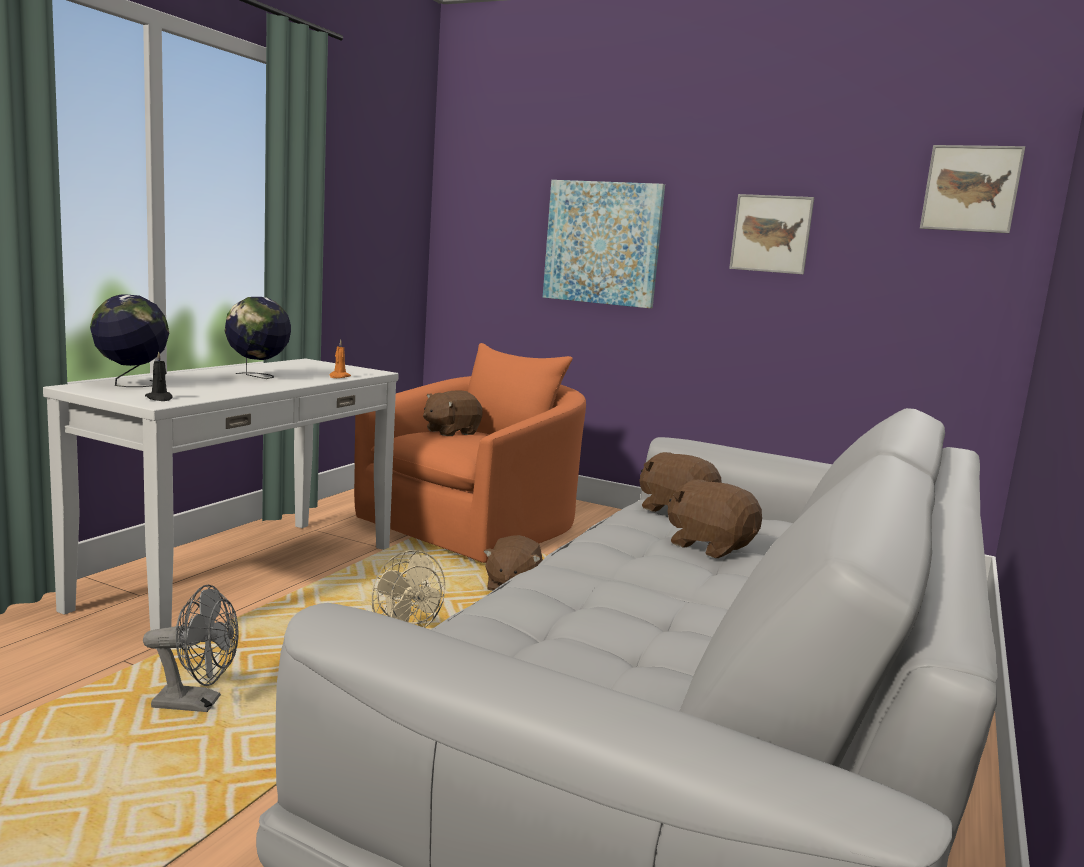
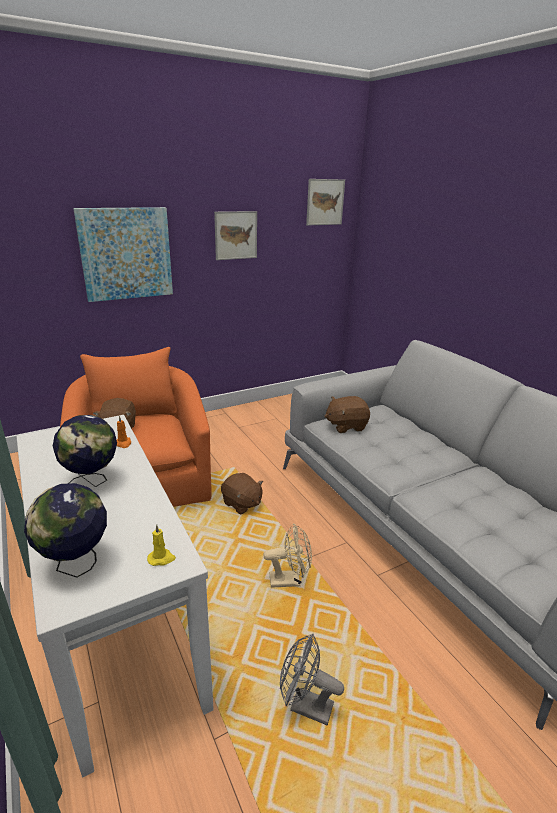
camera: 55 degrees left, 15 degrees up
grey fan [143,584,238,712] -> grey fan turned 105 degrees counterclockwise [280,633,344,725]
black candle [145,351,173,401] -> yellow candle [147,524,176,566]
brown plush toy [668,480,762,558] -> none

